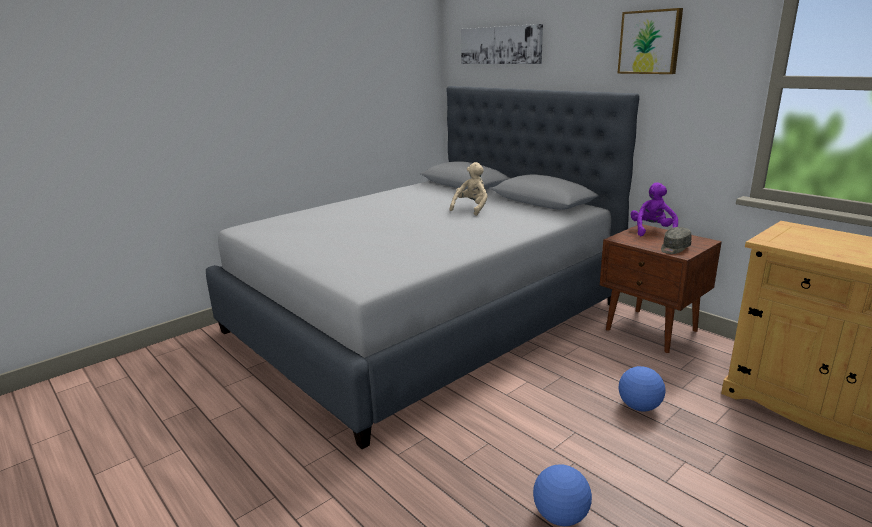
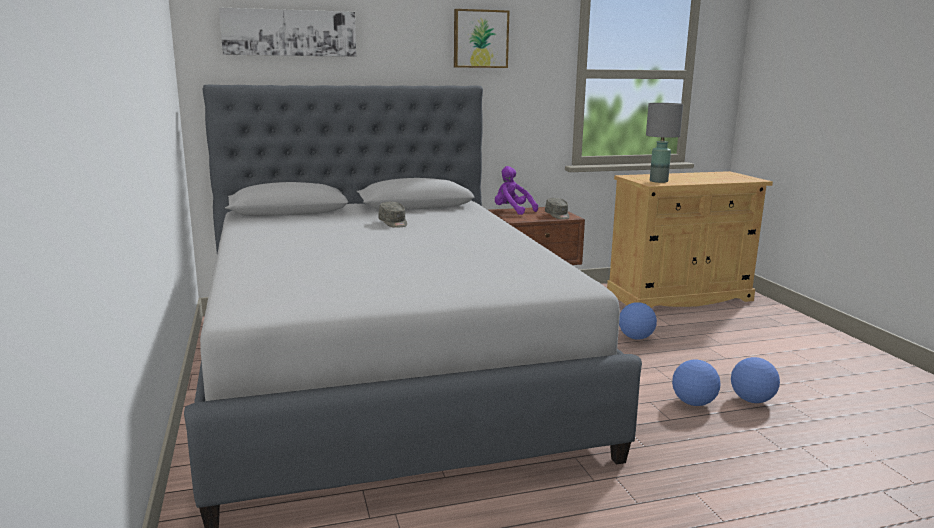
camera: 65 degrees left, 5 degrees down
beige plush toy [450,162,488,216] -> grey cap [379,202,407,228]
none -> grey table lamp [646,103,683,183]
none -> football [672,359,721,406]

